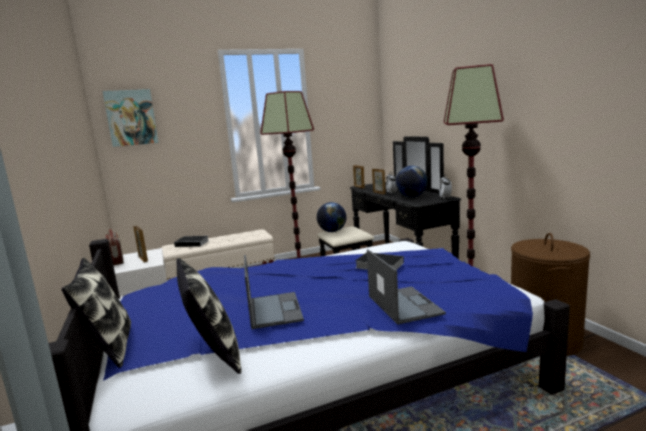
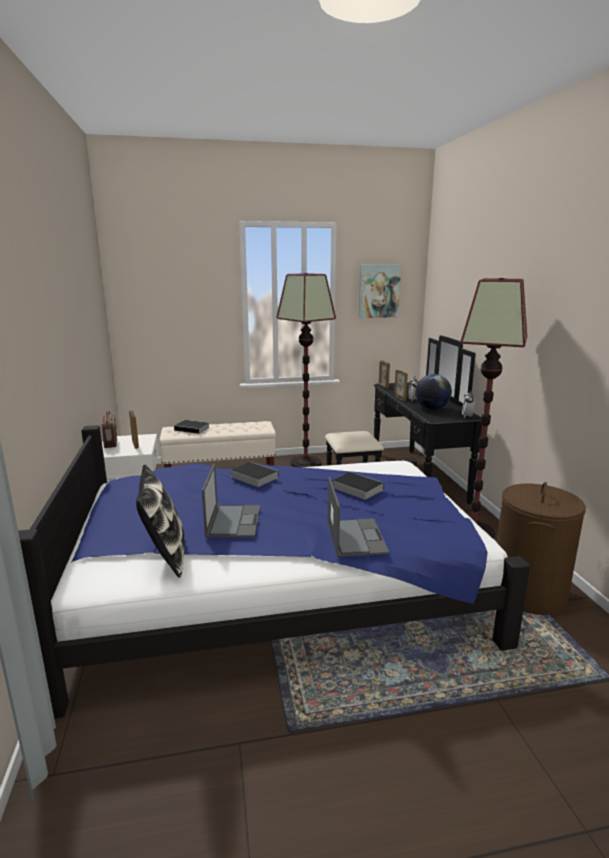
camera: 10 degrees right, 5 degrees up
pillow [62,258,131,368] -> none
picture [103,89,159,147] -> picture moved to [359,265,401,318]
globe [317,202,347,232] -> none
none -> book [230,462,279,487]

